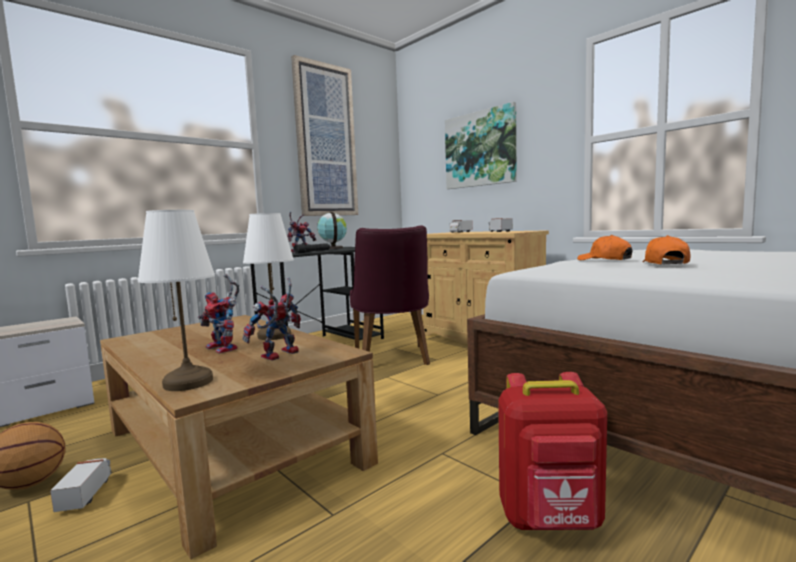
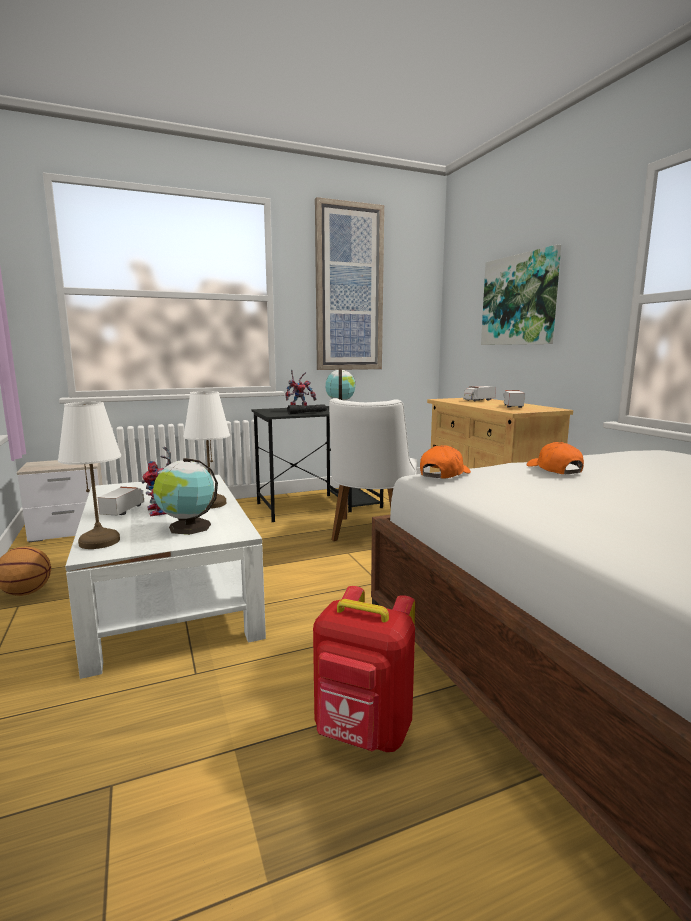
camera: 20 degrees right, 5 degrees up
toy truck [50,458,112,512] -> toy truck moved to [98,487,144,516]
brown coffee table [100,315,378,560] -> white coffee table [65,475,266,679]
toy robot [243,277,301,361] -> globe [153,458,218,535]
purple chair [350,225,430,365] -> white chair [329,398,418,541]
orange cap [642,235,691,264] -> orange cap moved to [420,445,471,479]

